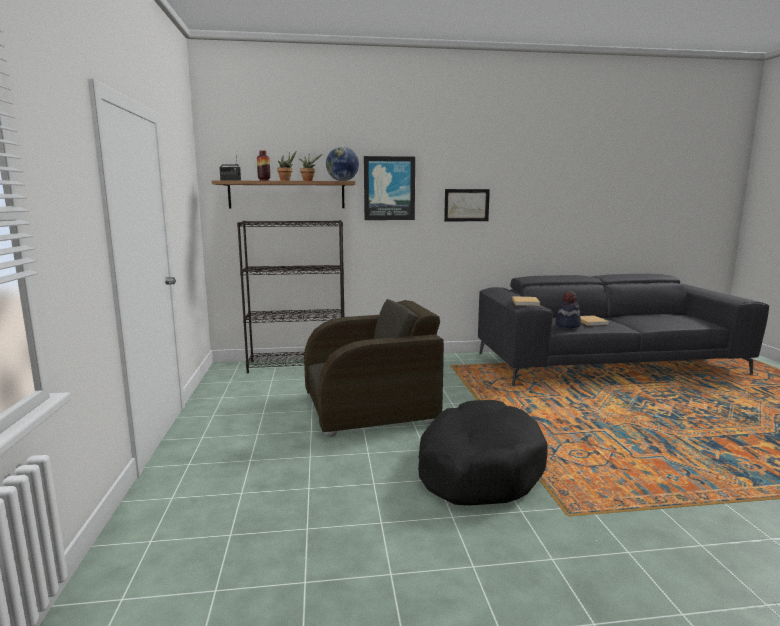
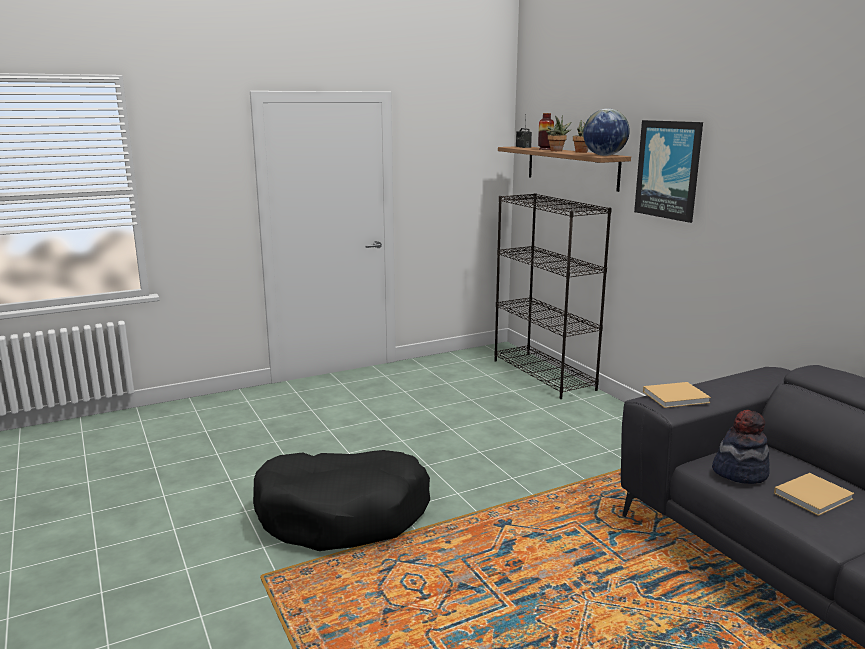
camera: 70 degrees right, 5 degrees up
brown armchair [304,299,444,437] -> none
picture [444,189,490,221] -> none

